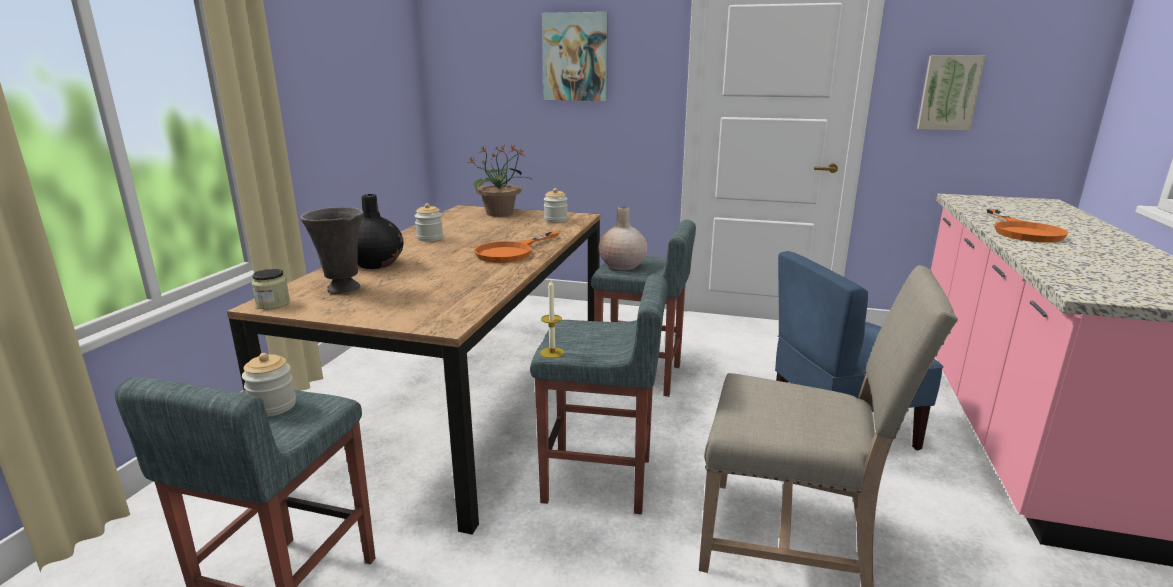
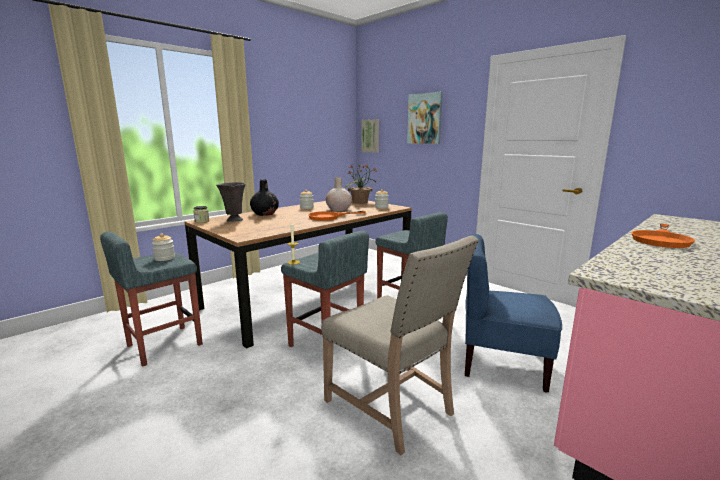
camera: 30 degrees right, 5 degrees down
beige vase [599,207,647,270] -> beige vase moved to [326,177,352,211]
picture [917,56,985,131] -> picture moved to [361,119,379,153]

